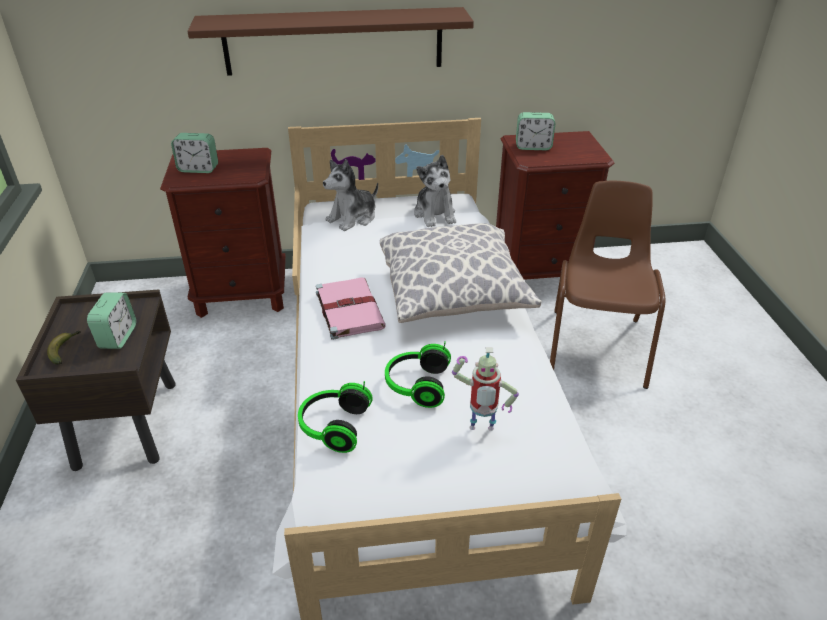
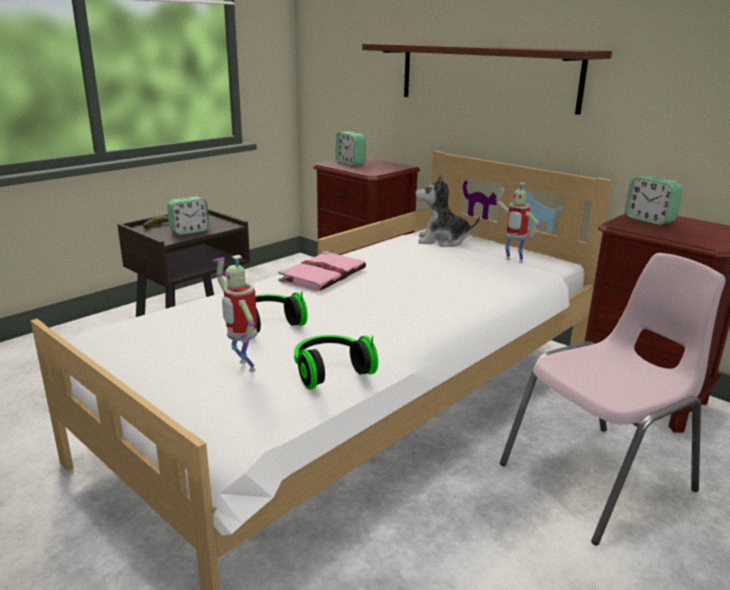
camera: 50 degrees right, 15 degrees down
headphones [298,381,373,453] -> headphones moved to [294,335,378,390]
pillow [380,223,541,323] -> none
plush toy [414,155,456,227] -> toy robot [495,182,540,263]
brown chair [550,181,665,389] -> pink chair [500,253,726,546]

